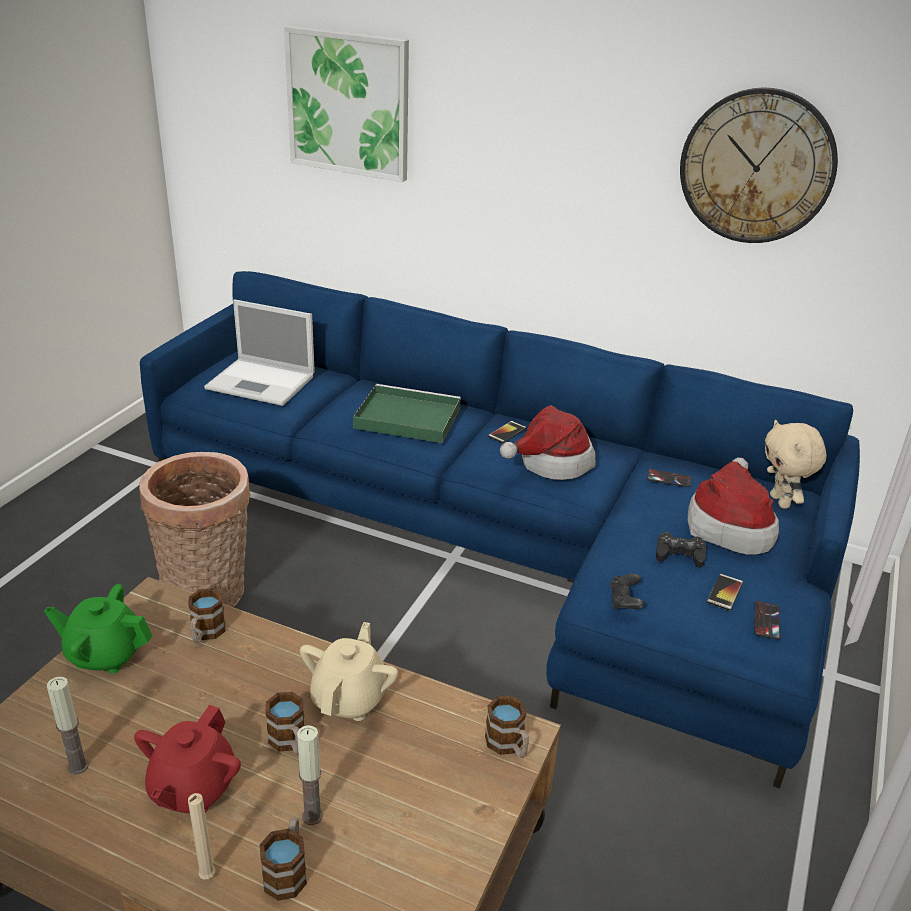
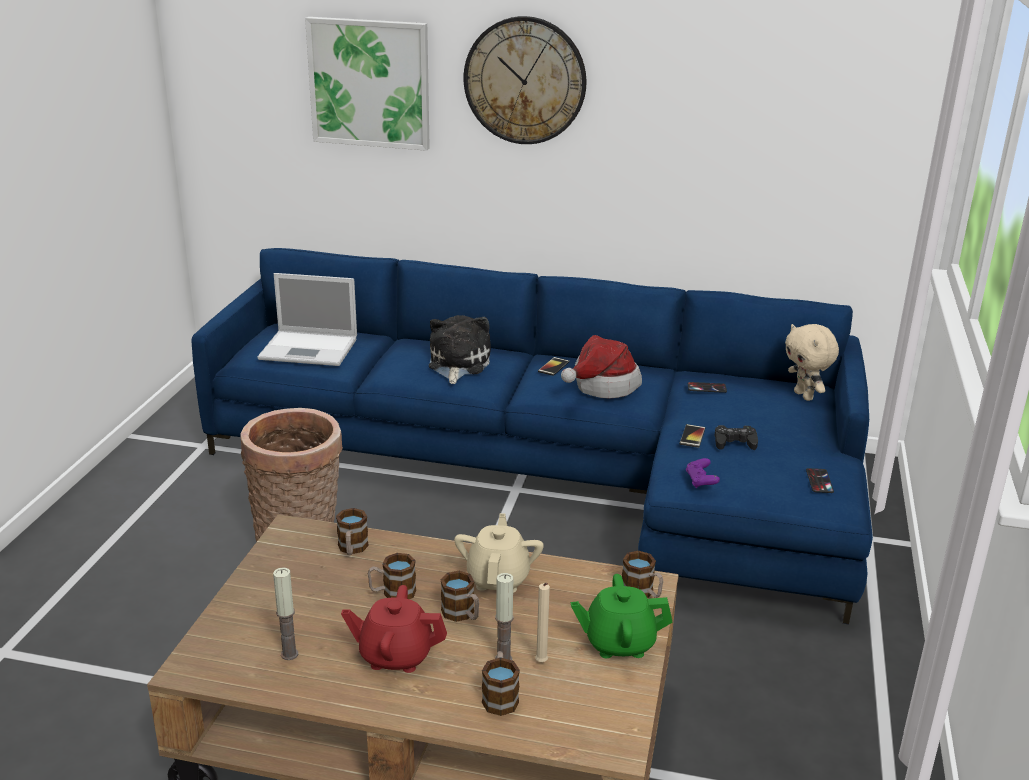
camera: 10 degrees left, 5 degrees down
green teapot [44,584,152,673] -> green teapot moved to [571,574,673,658]
red teapot [134,705,241,813] -> red teapot turned 90 degrees clockwise [341,585,447,673]
beige candle [188,793,215,880] -> beige candle moved to [535,583,550,662]
green tray [353,384,461,443] -> plush toy [429,315,491,384]
black game controller [610,574,644,610] -> purple game controller [686,458,720,488]
wall clock [680,87,838,243] -> wall clock moved to [464,16,587,144]
hat [688,458,779,555] -> none
phone [707,574,743,611] -> phone moved to [680,424,705,448]
none -> mug [368,553,416,599]

